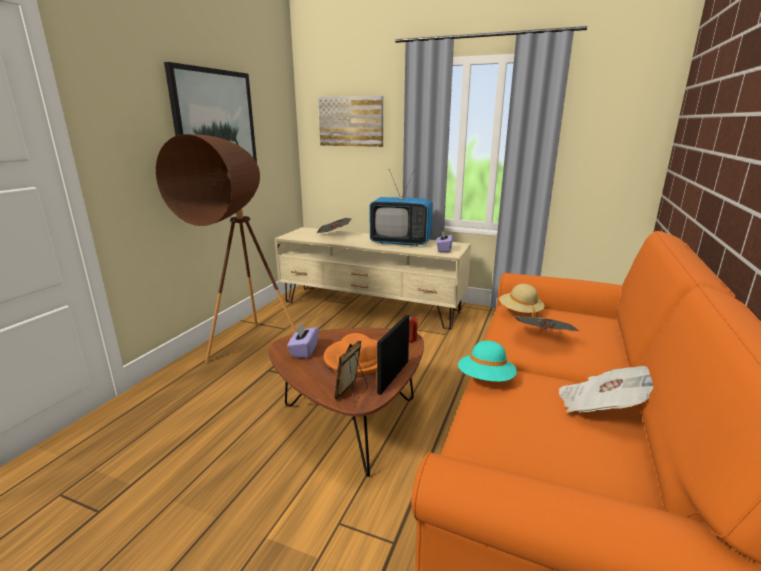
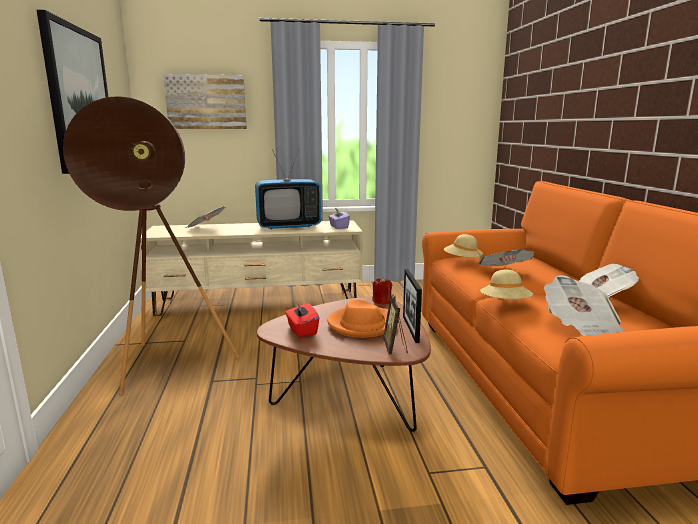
camera: 30 degrees left, 5 degrees down
purple tissue box [287,323,319,358] -> red tissue box [285,299,319,337]
turquoise hat [458,341,517,382] -> beige hat [480,269,533,299]
none -> newspaper [544,275,625,336]

